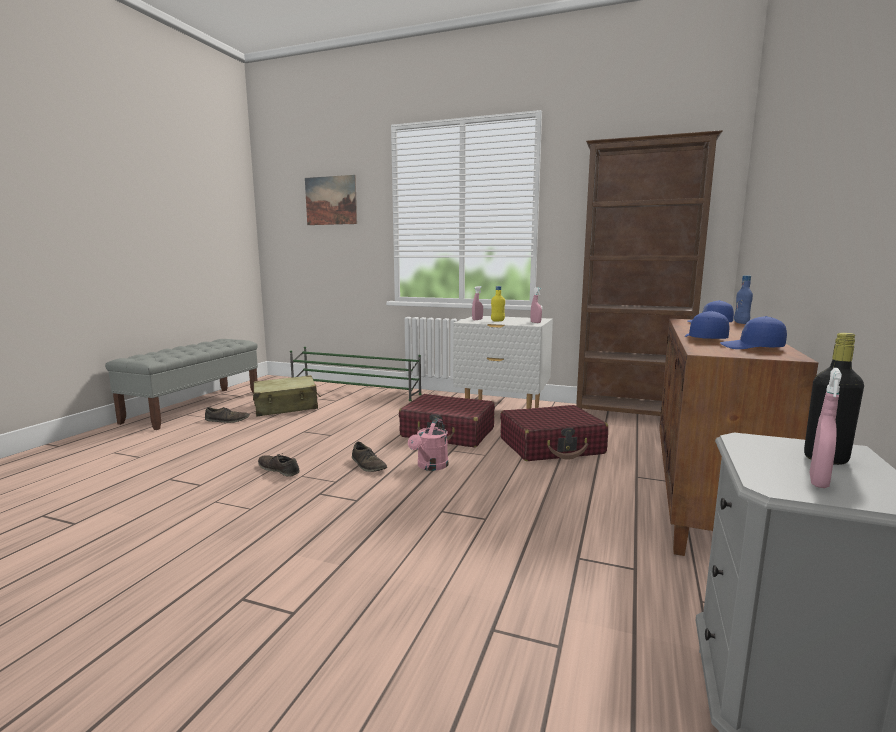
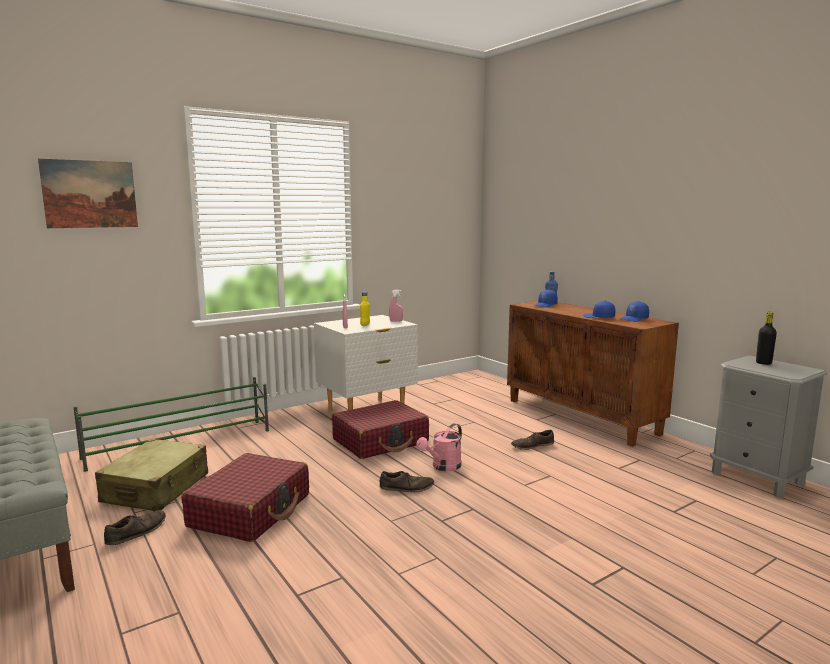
camera: 55 degrees left, 0 degrees up
brown shoe [258,453,300,477] -> brown shoe moved to [511,430,554,450]
pink watering can [408,418,448,471] -> pink watering can turned 75 degrees clockwise [416,423,462,471]
red suitcase [500,405,608,461] -> red suitcase moved to [182,453,309,542]
brown bookcase [576,130,723,416] -> none
pink spray bottle [810,368,842,488] -> none

